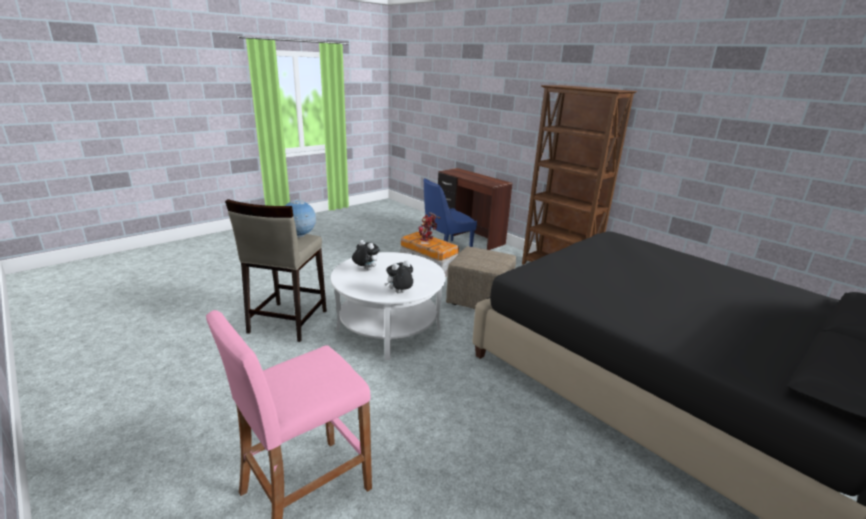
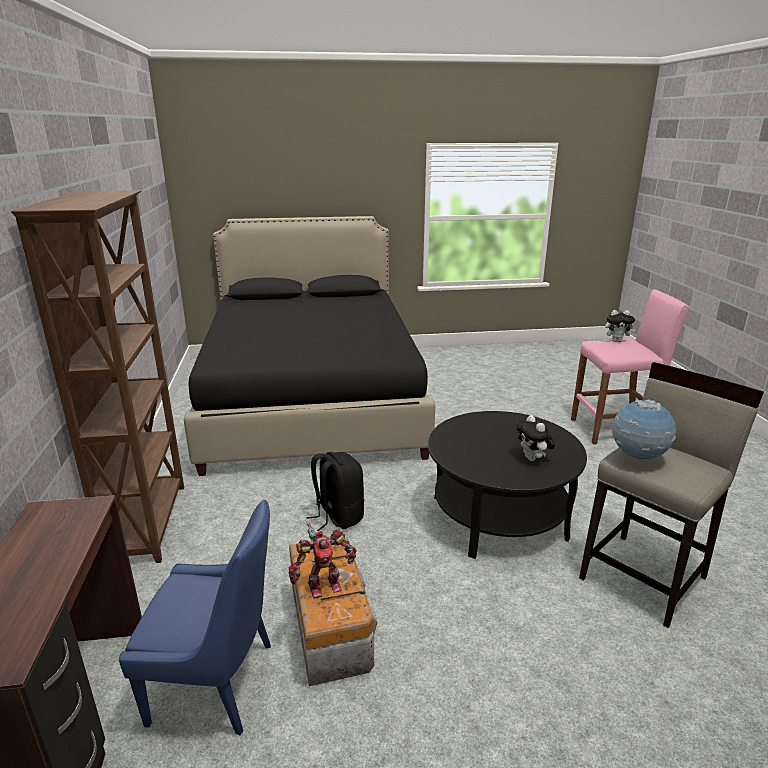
camera: 145 degrees left, 0 degrees up
white coffee table [331,252,445,360] -> black coffee table [428,411,587,559]
plush toy [385,261,413,293] -> plush toy moved to [605,310,636,342]
beige ottoman [446,246,516,309] -> black backpack [307,452,364,531]

